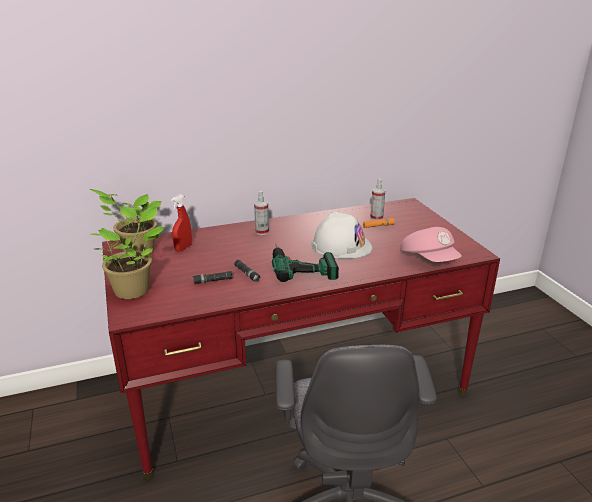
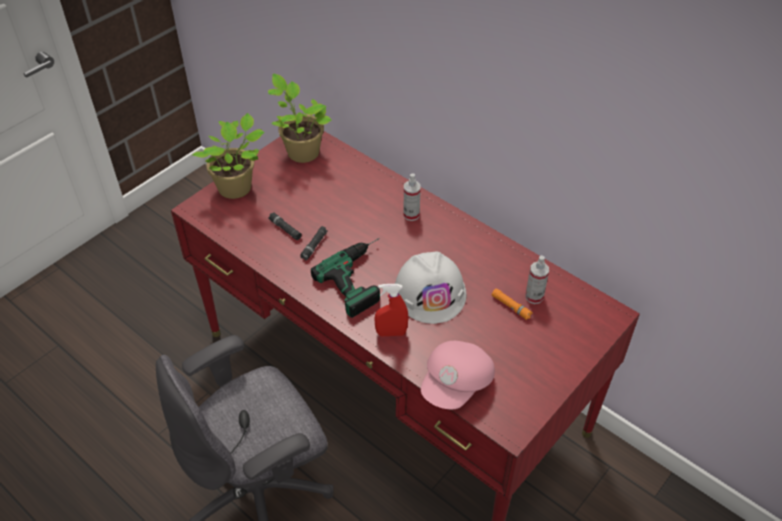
camera: 60 degrees right, 20 degrees up
red spray bottle [171,194,192,252] -> red spray bottle moved to [374,284,408,336]

